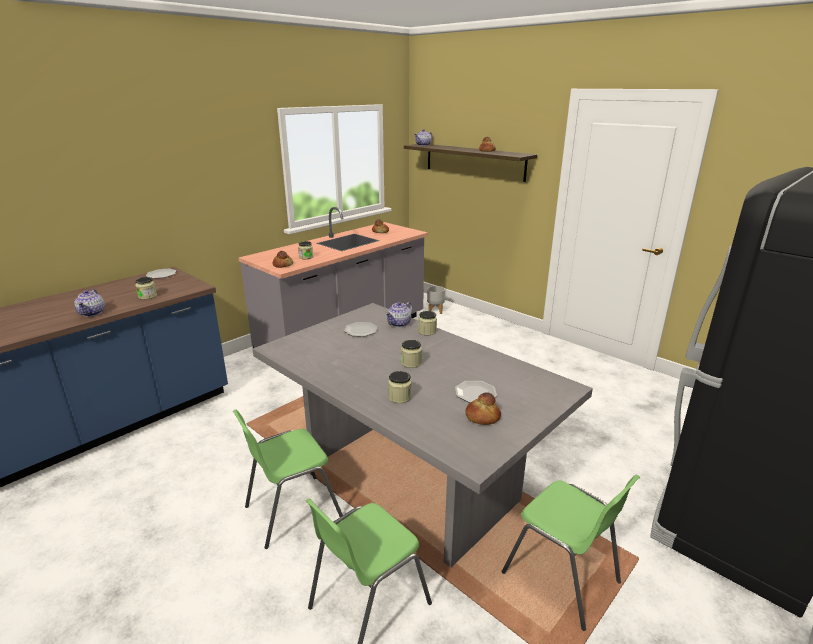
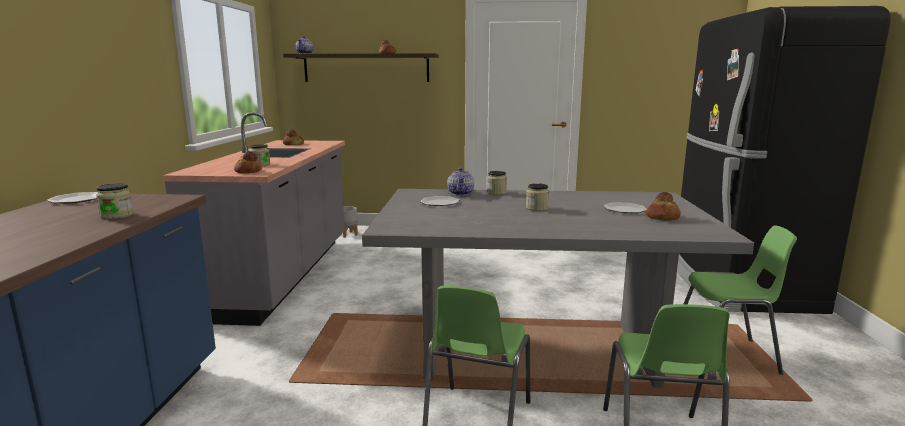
camera: 40 degrees left, 10 degrees down
teapot [74,289,105,317] -> none
jar [388,371,412,403] -> none

